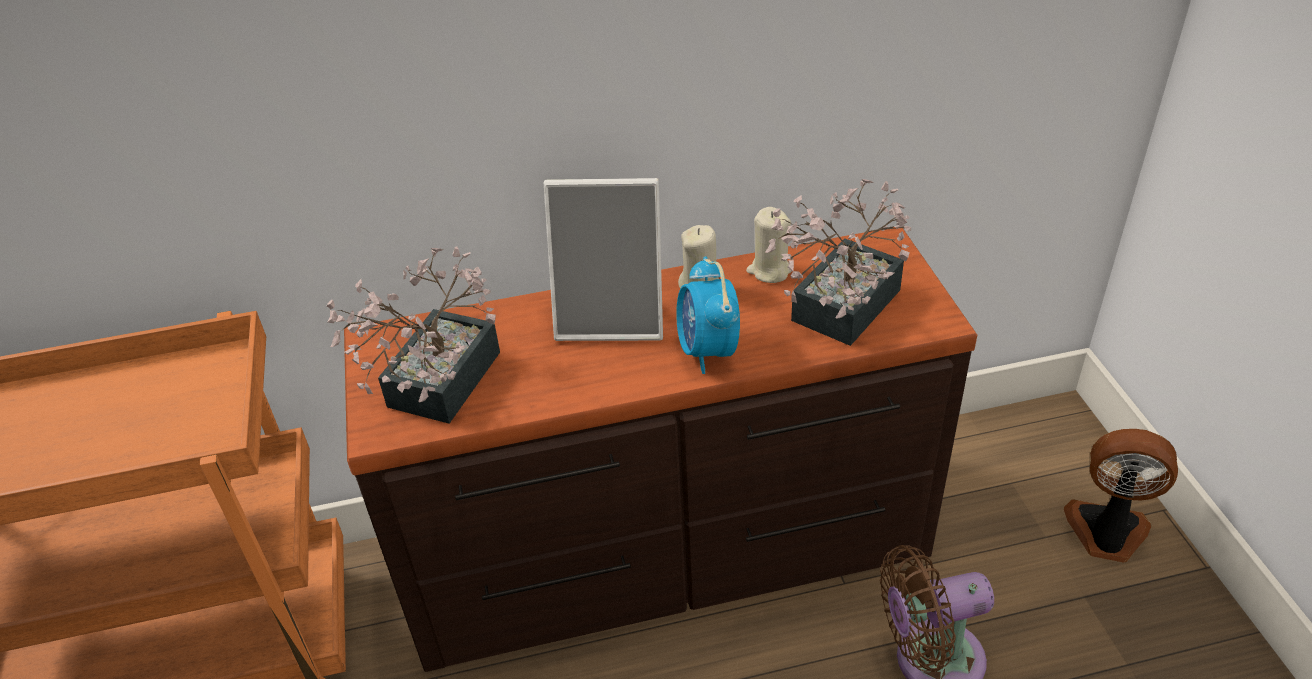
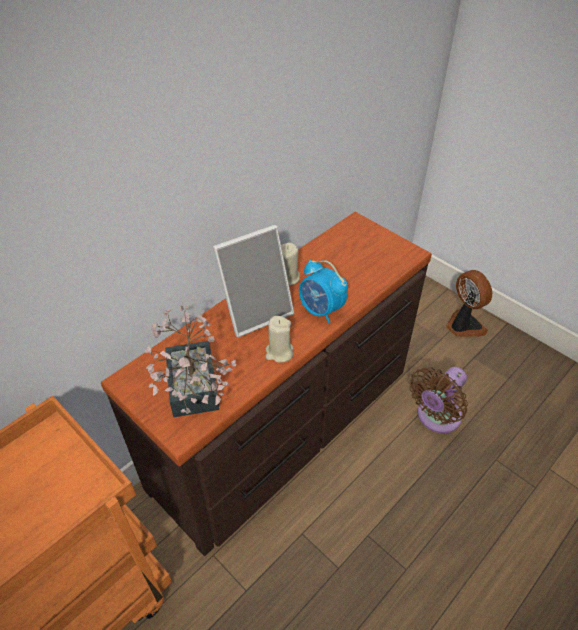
camera: 35 degrees left, 5 degrees up
beige candle [746,207,791,283] -> beige candle moved to [266,316,293,363]
potted plant [765,179,911,346] -> none
fan [1064,429,1178,563] -> fan turned 75 degrees clockwise [446,270,492,337]

